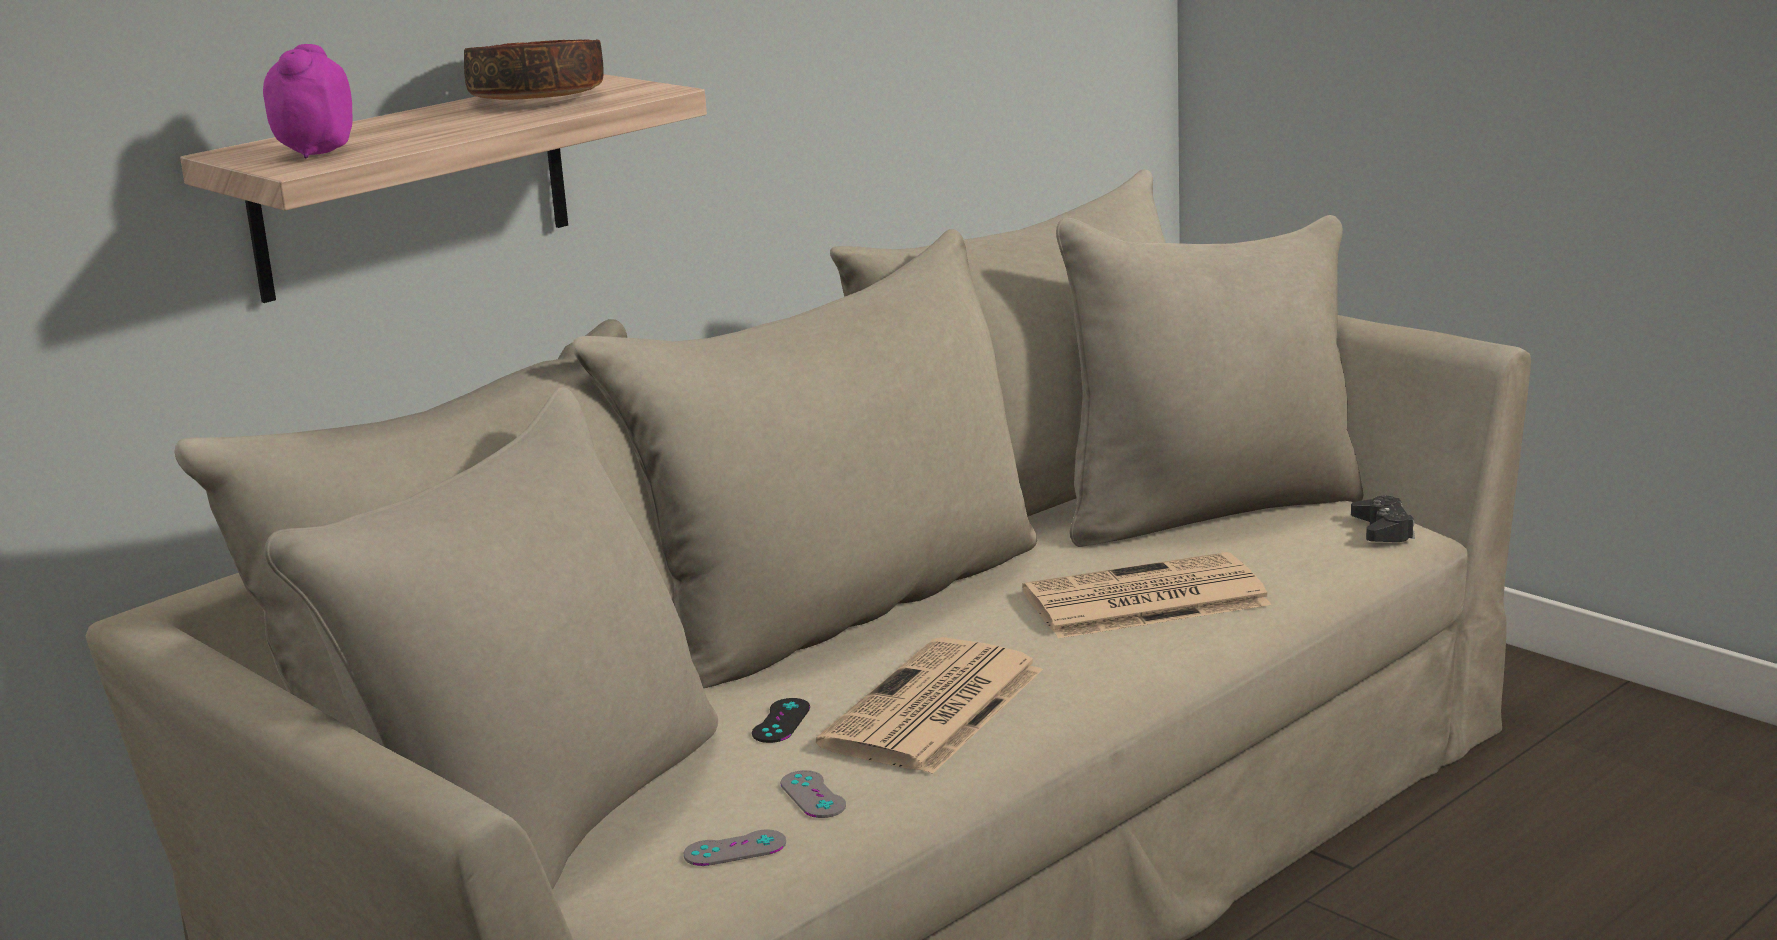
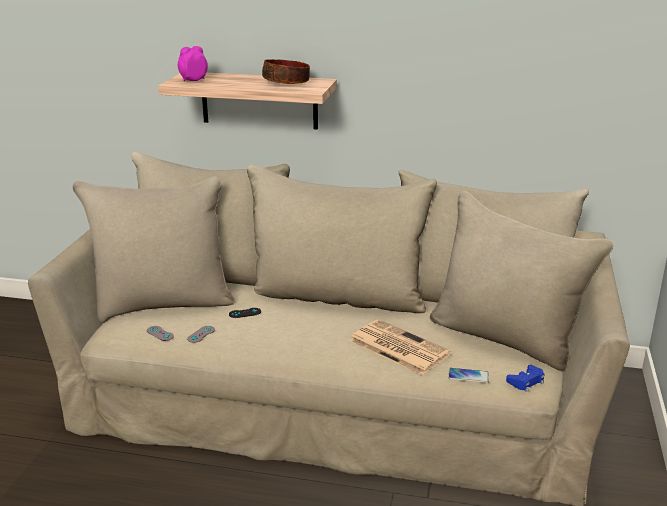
camera: 55 degrees right, 5 degrees up
newspaper [816,637,1043,774] -> none
black game controller [1351,495,1415,542] -> blue game controller [506,365,545,392]
none -> phone [448,368,489,383]

